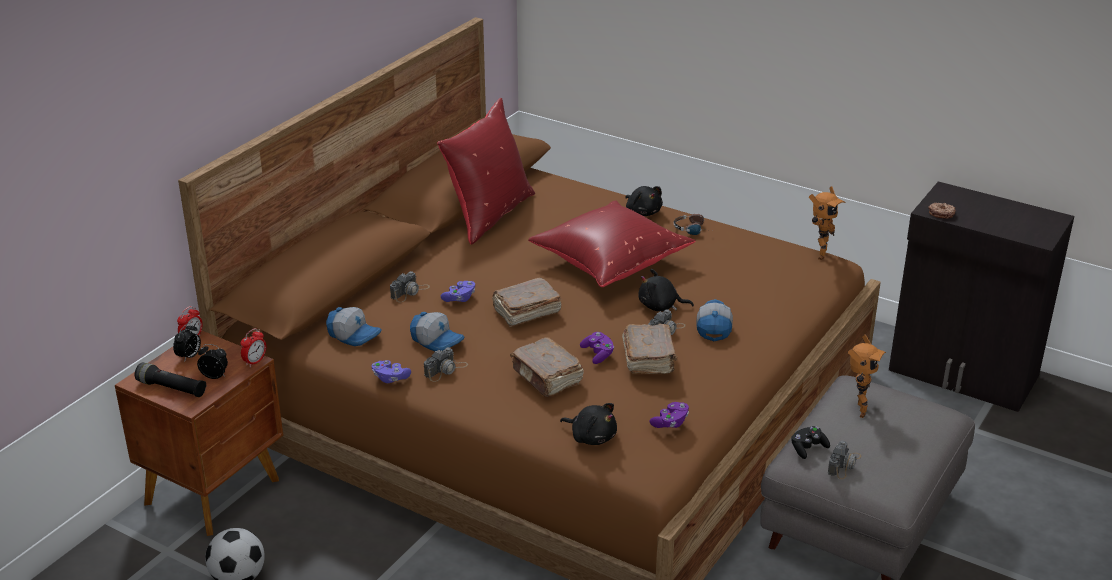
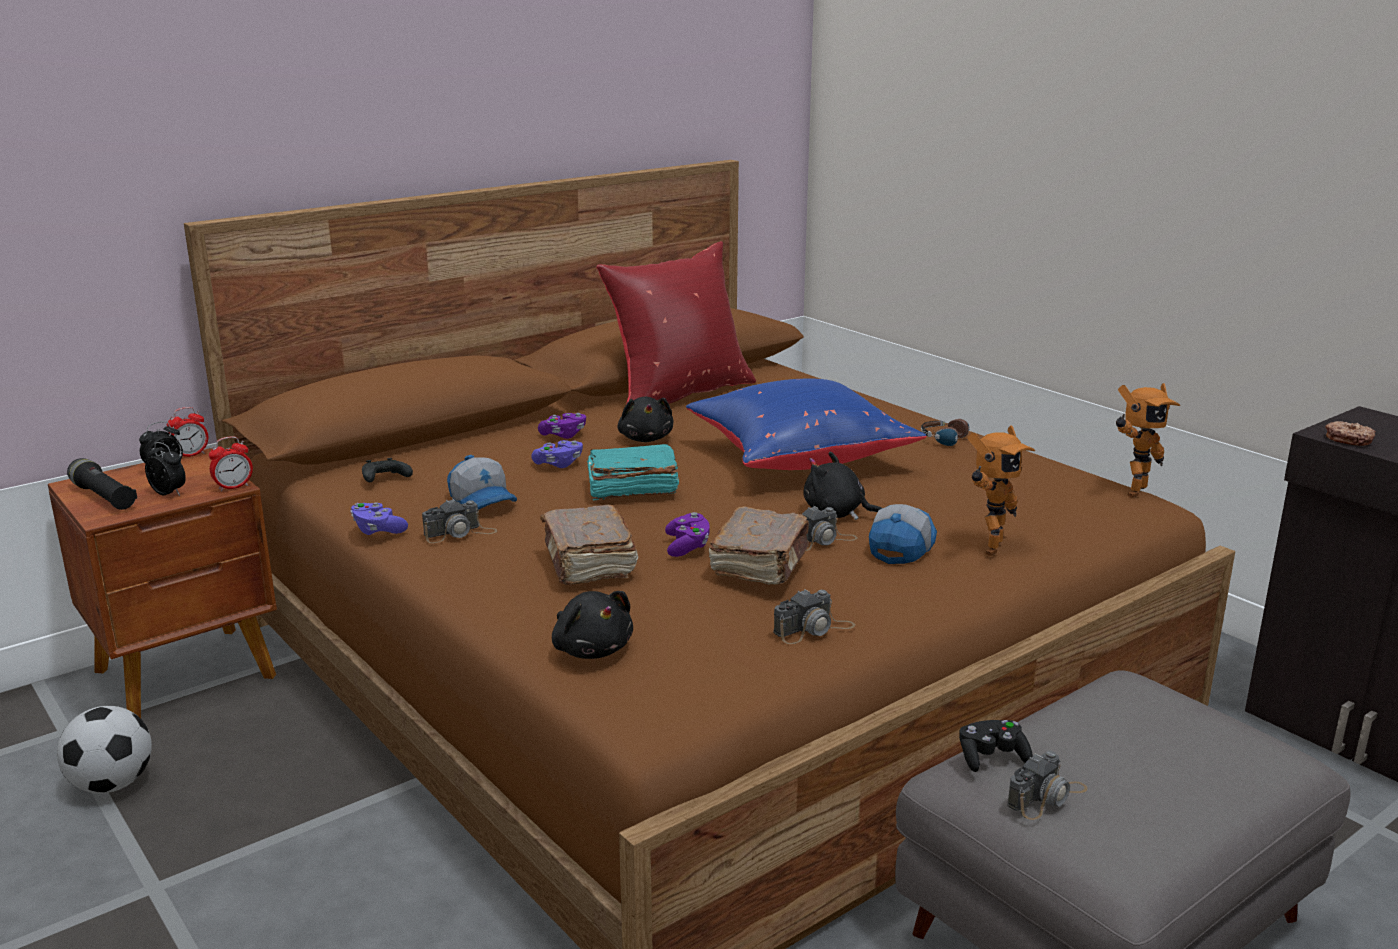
camera: 20 degrees right, 10 degrees down
cap [326,307,382,346] -> black game controller [362,458,413,482]
camera [390,271,430,302] -> camera moved to [773,589,855,644]
brown book [492,277,561,327] -> turquoise book [587,444,679,500]
red pillow [528,200,695,287] -> blue pillow [686,378,926,470]
black plush toy [625,186,663,216] -> black plush toy moved to [618,397,673,442]
purple game controller [650,402,689,428] -> purple game controller moved to [538,413,586,439]
toy robot [848,335,886,418] -> toy robot moved to [968,425,1035,556]

